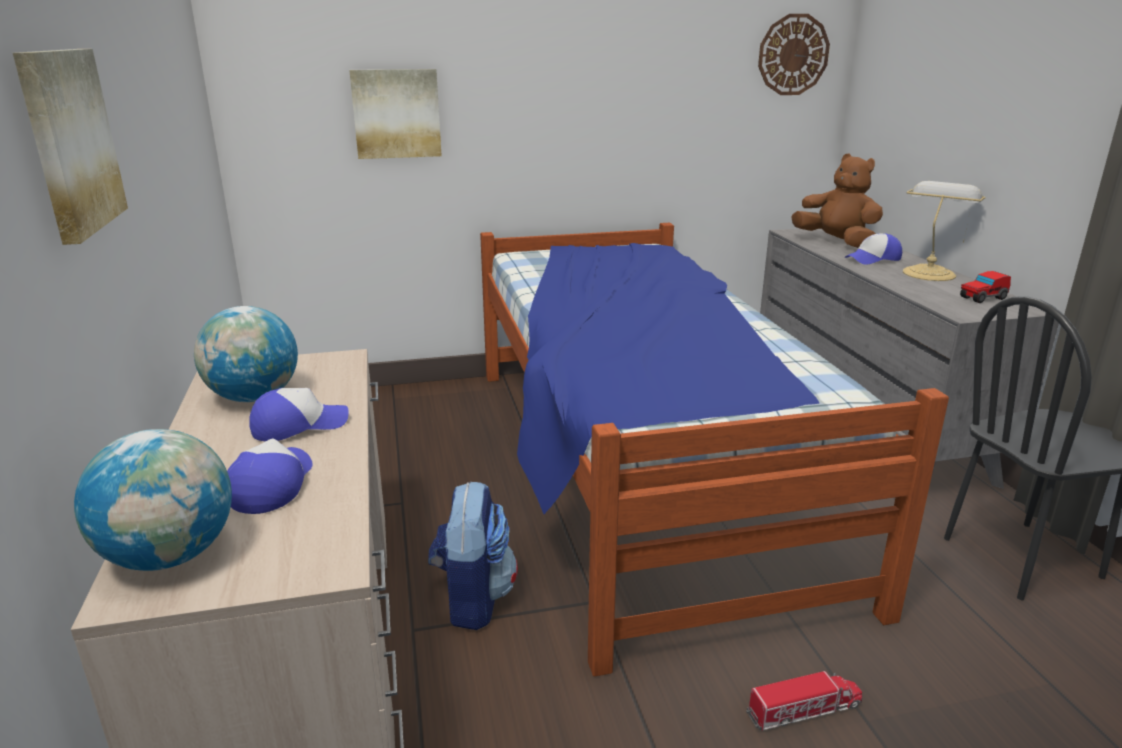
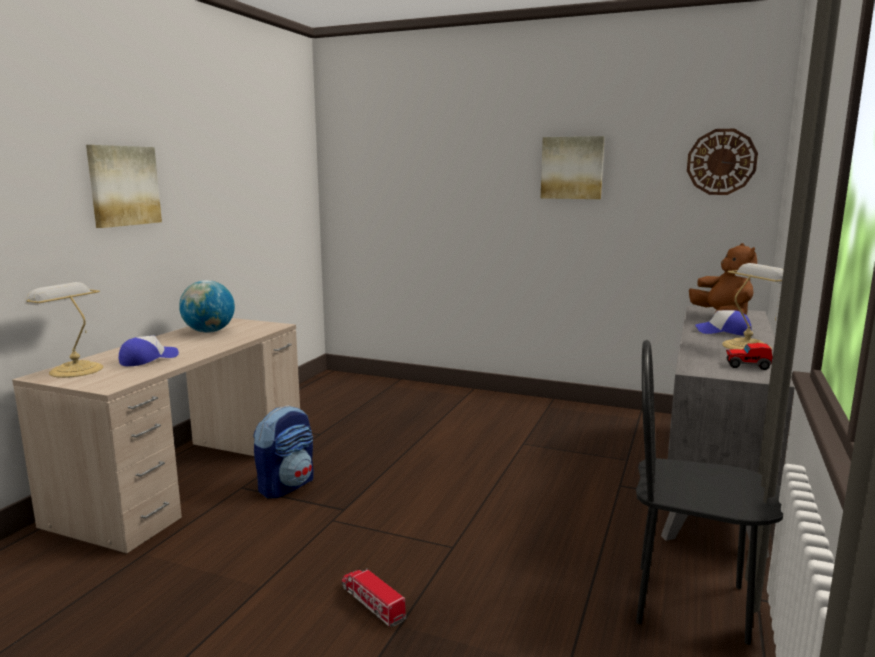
camera: 35 degrees right, 10 degrees down
globe [74,429,232,571] -> table lamp [24,282,103,378]
cap [249,388,349,442] -> none
picture [349,69,442,159] -> picture moved to [541,136,605,199]
bed [480,223,949,677] -> none
toy truck [746,671,862,731] -> toy truck turned 150 degrees counterclockwise [342,568,406,627]

